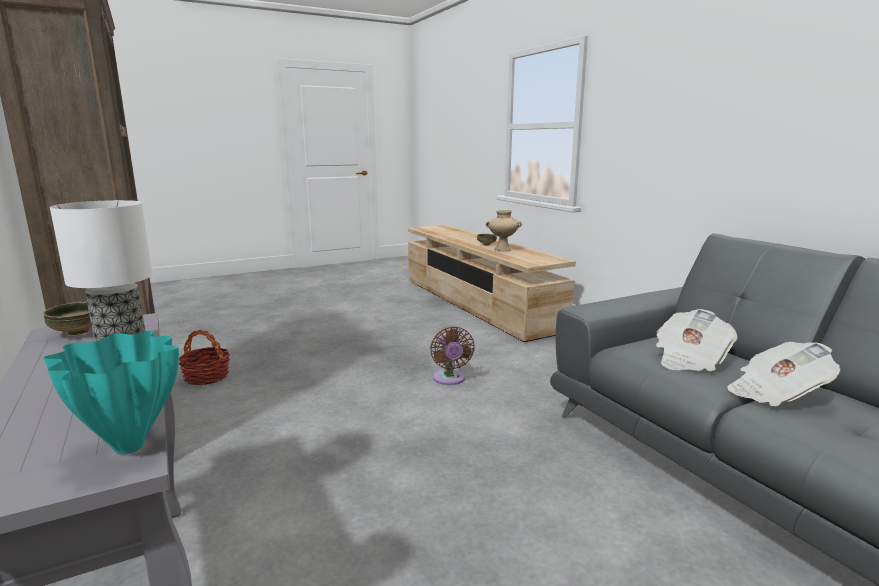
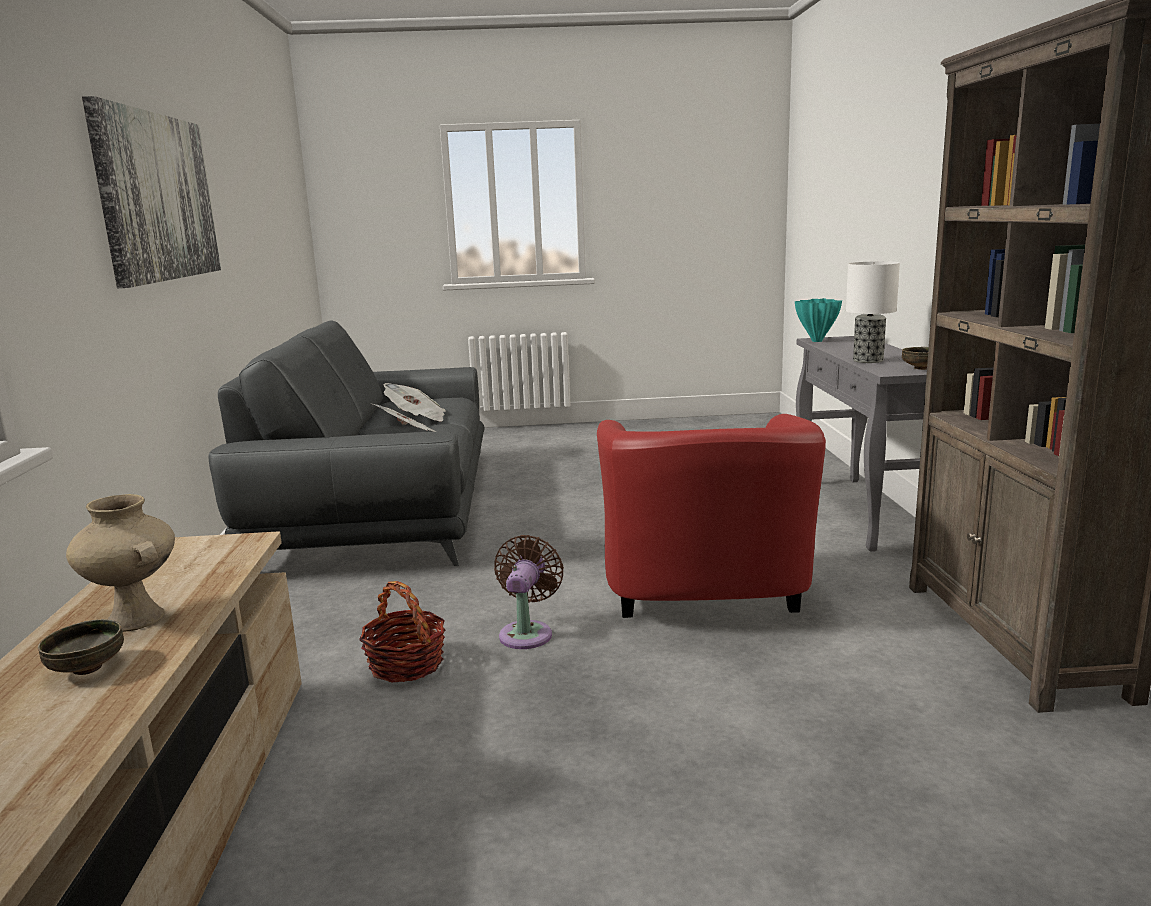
camera: 155 degrees left, 0 degrees up
basket [179,329,230,385] -> basket moved to [359,581,446,682]
none -> picture [82,96,221,288]
none -> red armchair [597,414,826,618]

